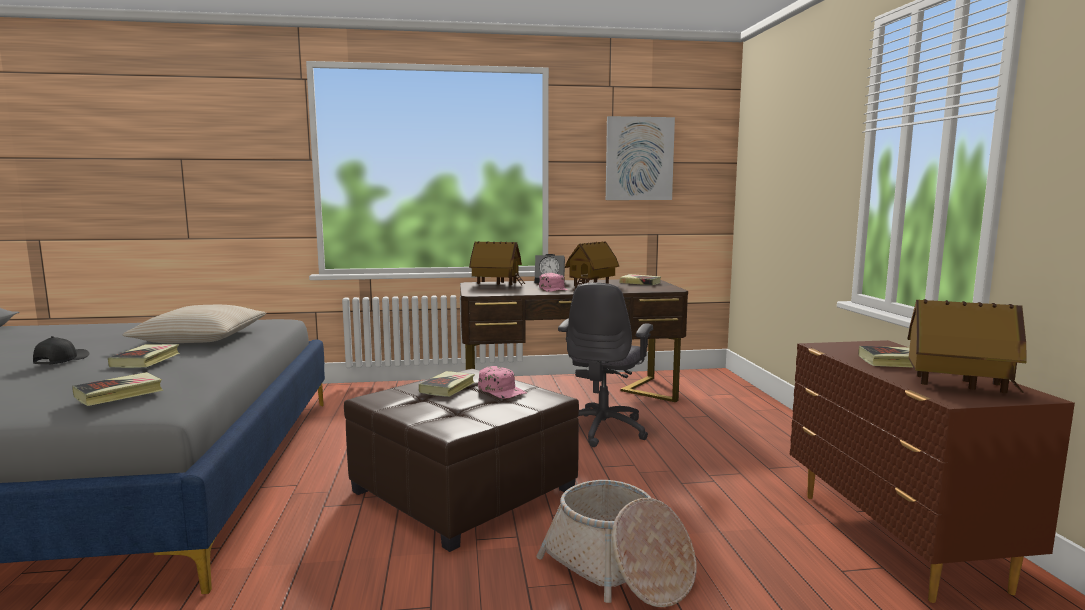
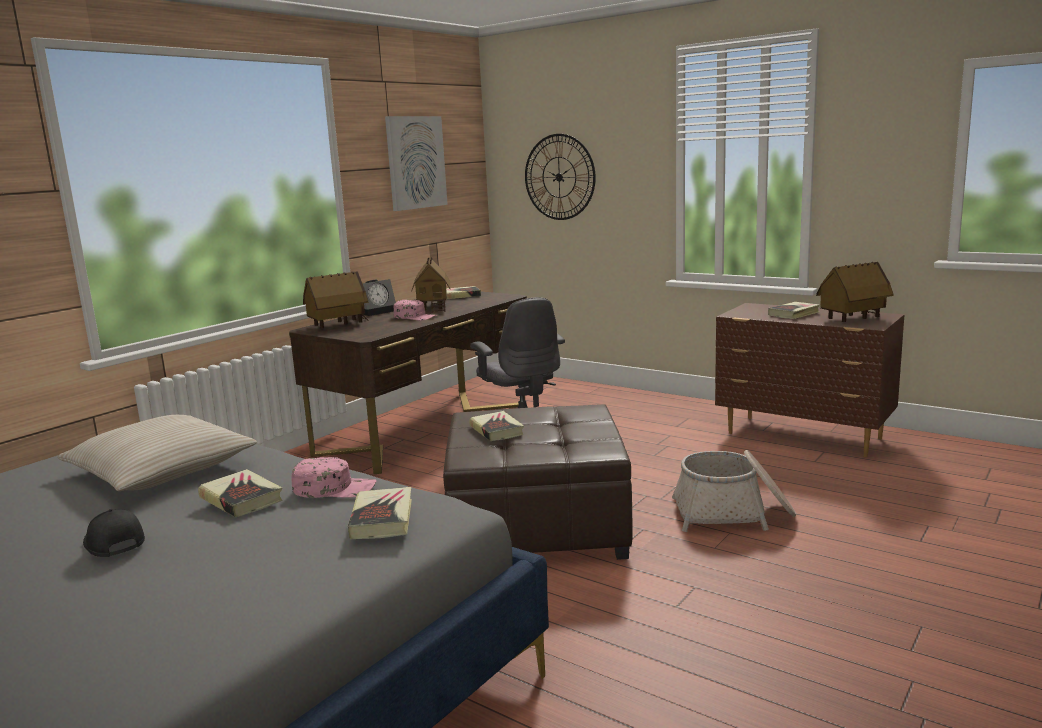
camera: 45 degrees left, 5 degrees up
pink cap [478,366,527,399] -> pink cap moved to [292,457,376,498]
none -> wall clock [525,134,596,220]

